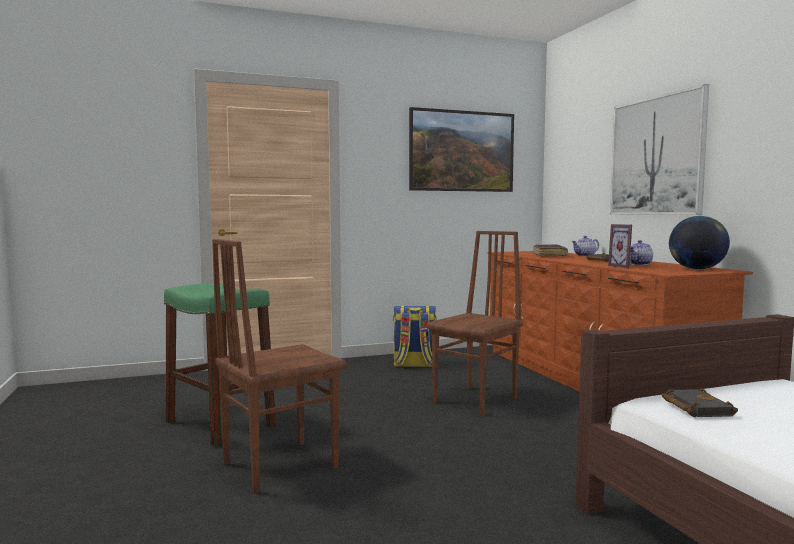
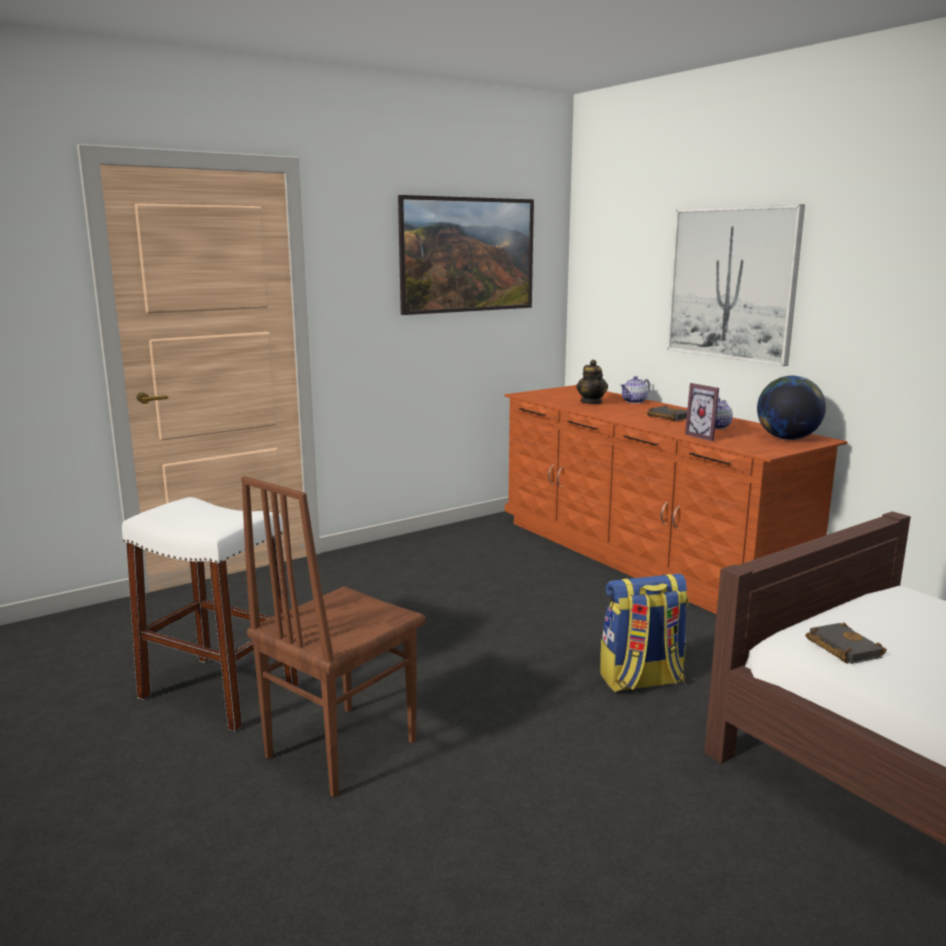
camera: 15 degrees left, 10 degrees up
green stool [164,283,276,447] -> white stool [122,497,299,731]
backpack [393,306,437,367] -> backpack moved to [600,574,689,692]
brown chair [427,231,523,416] -> none
brown book [533,244,568,257] -> teapot [576,360,608,404]

